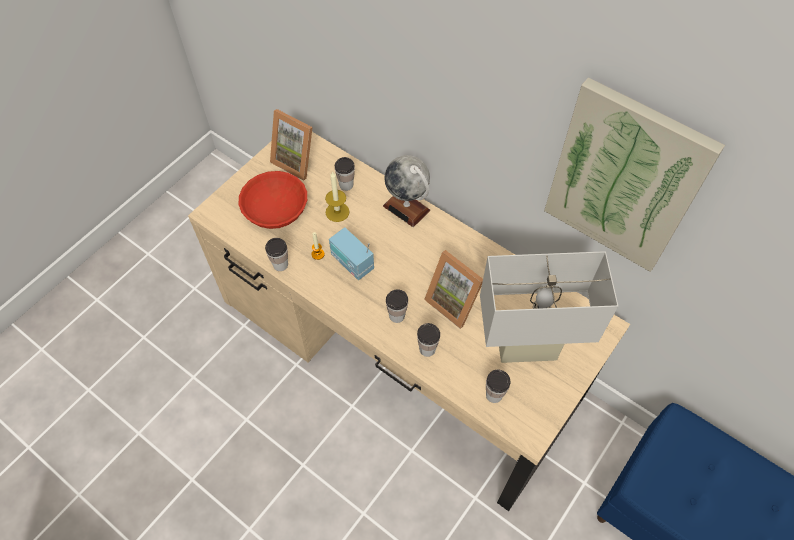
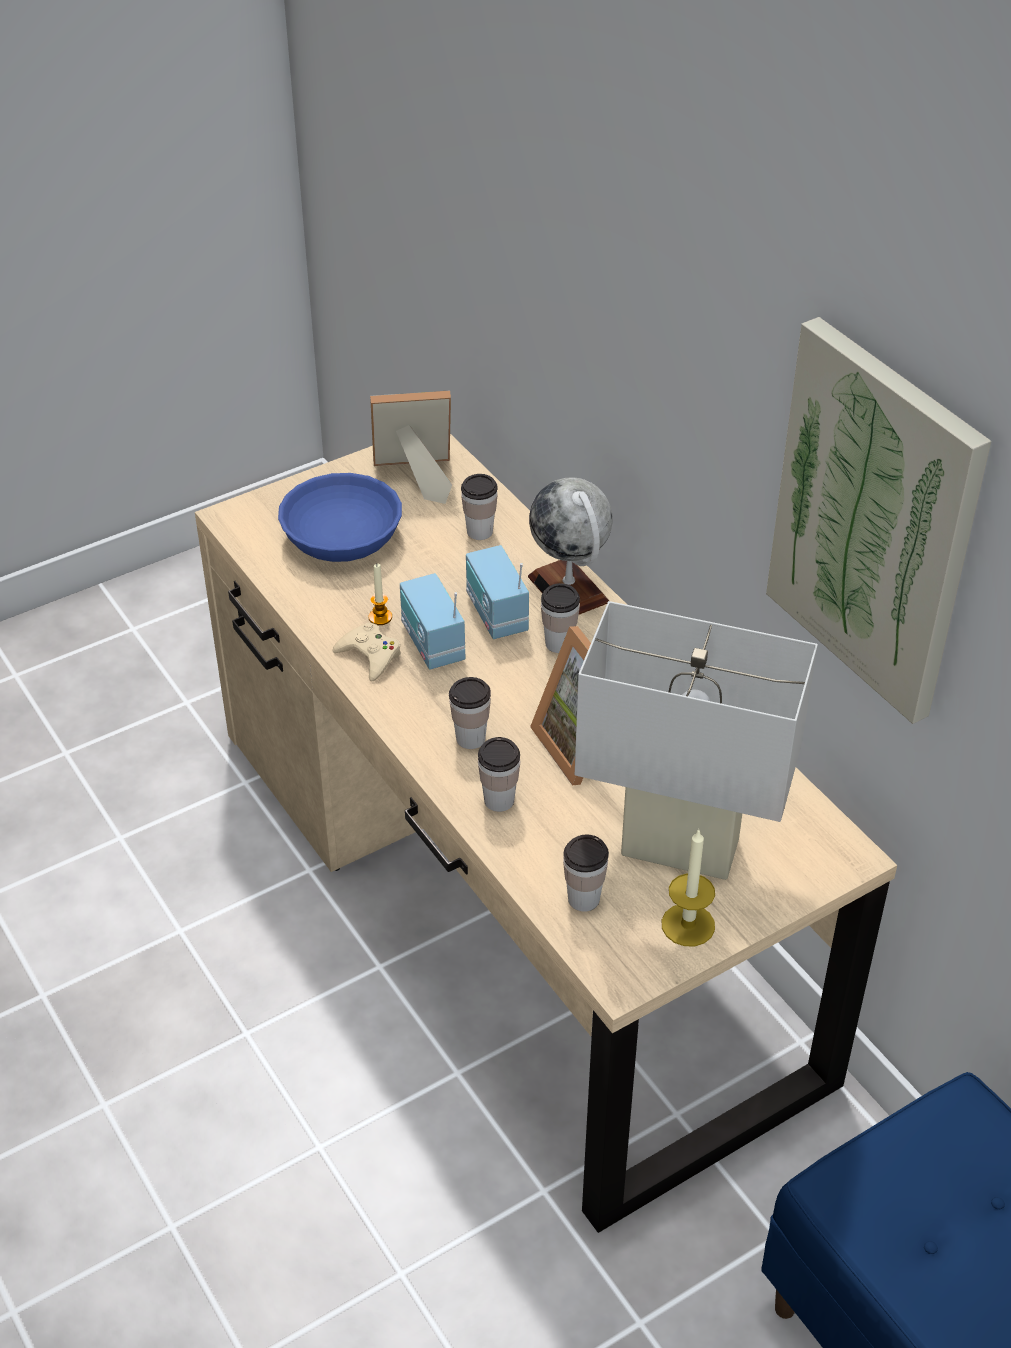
camera: 20 degrees right, 15 degrees down
red bowl [238,171,307,229] -> blue bowl [278,473,402,562]
cup [265,238,288,271] -> cup moved to [541,583,580,653]
picture frame [270,109,313,181] -> picture frame turned 120 degrees clockwise [370,390,452,504]
candle [325,171,349,222] -> candle moved to [662,829,715,946]
none -> beige game controller [332,623,401,682]
none -> radio [466,545,529,639]

